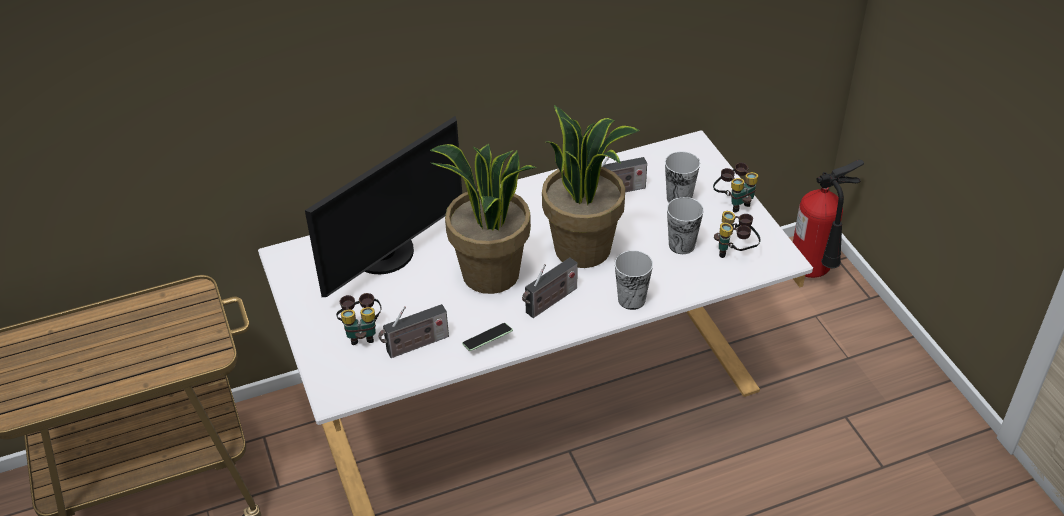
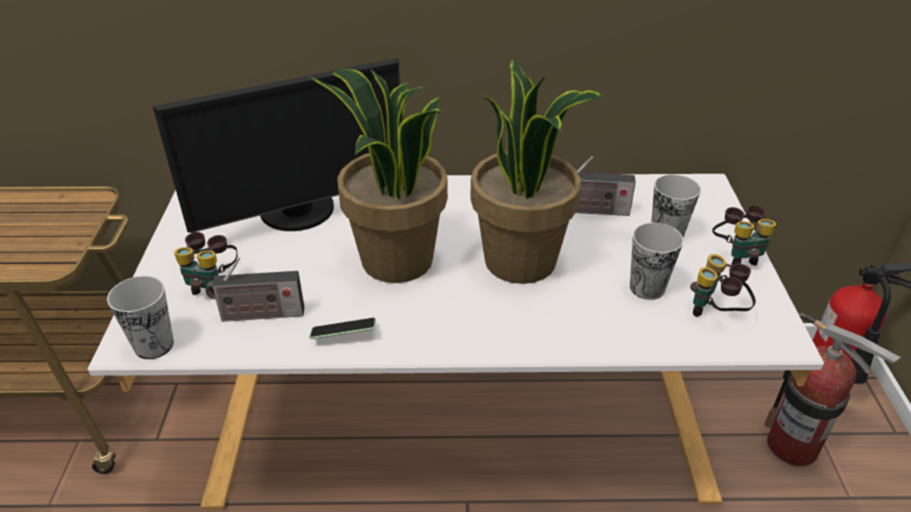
camera: 20 degrees right, 5 degrees down
radio [522,257,578,318] -> none
cup [615,250,653,310] -> cup moved to [107,276,174,359]
none -> fire extinguisher [765,313,901,467]

